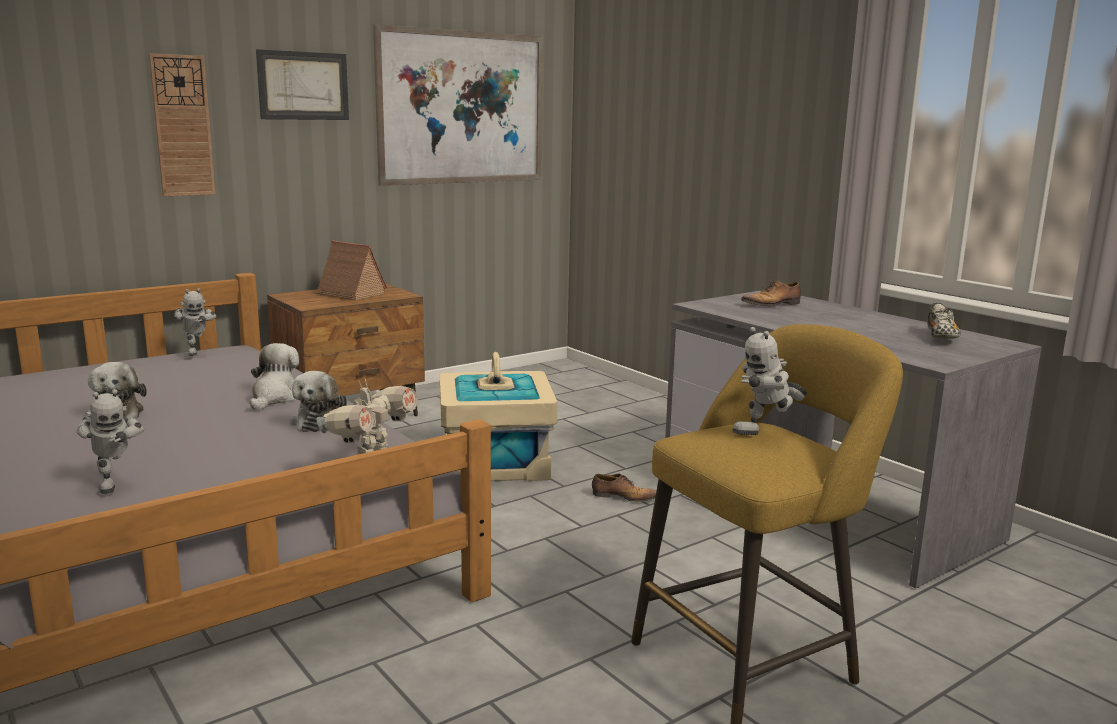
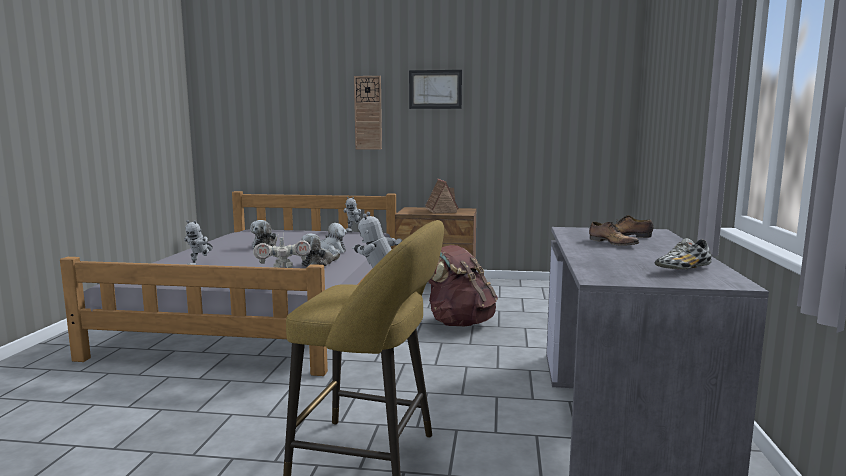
camera: 45 degrees right, 5 degrees down
picture [373,24,543,186] -> none
beige storage box [440,352,558,481] -> brown backpack [428,245,498,326]
shoe [592,473,656,502] -> shoe moved to [589,221,639,246]

